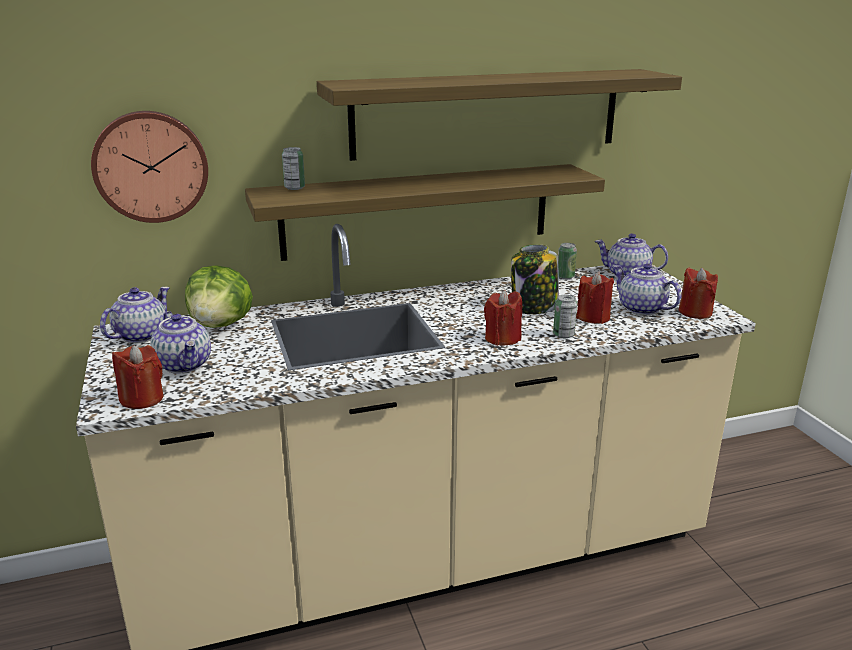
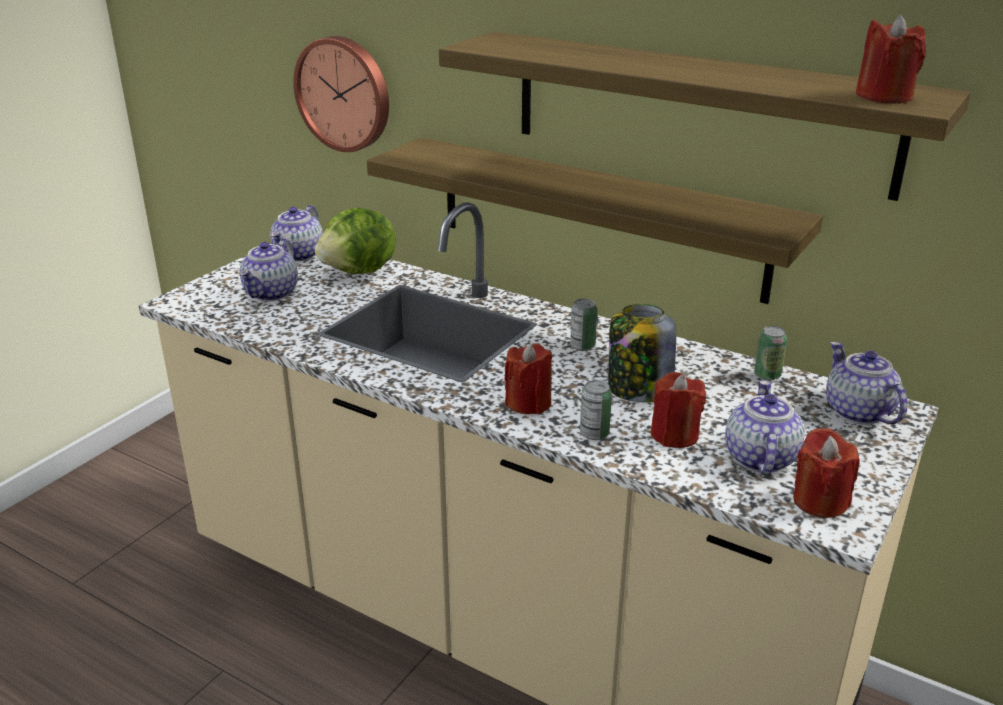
camera: 50 degrees right, 5 degrees up
teapot [100,287,170,343] -> teapot turned 120 degrees clockwise [270,205,323,262]
red candle [112,345,164,409] -> red candle moved to [856,15,926,104]
can [282,147,305,190] -> can moved to [570,299,597,351]

